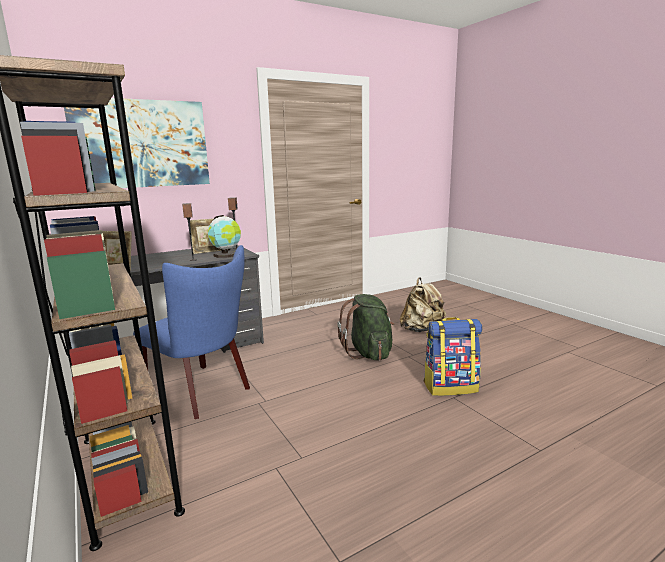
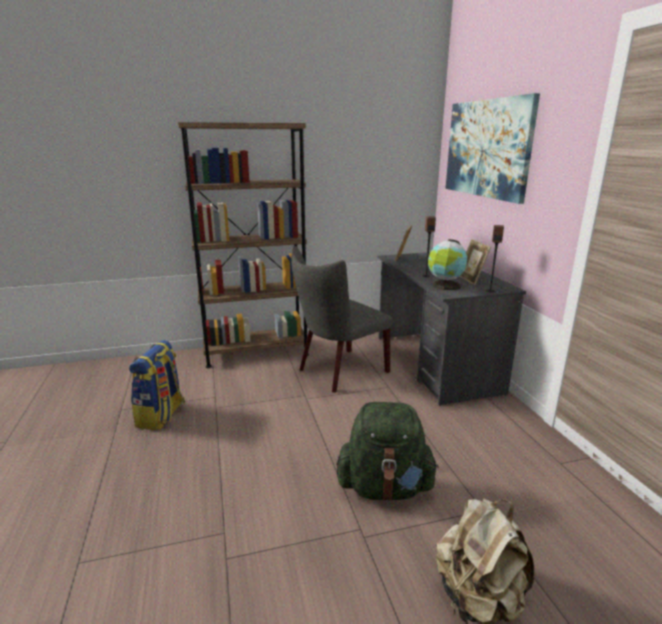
camera: 105 degrees right, 5 degrees up
blue chair [133,245,250,419] -> grey chair [291,246,393,393]
backpack [423,317,482,396] -> backpack moved to [129,340,185,430]

